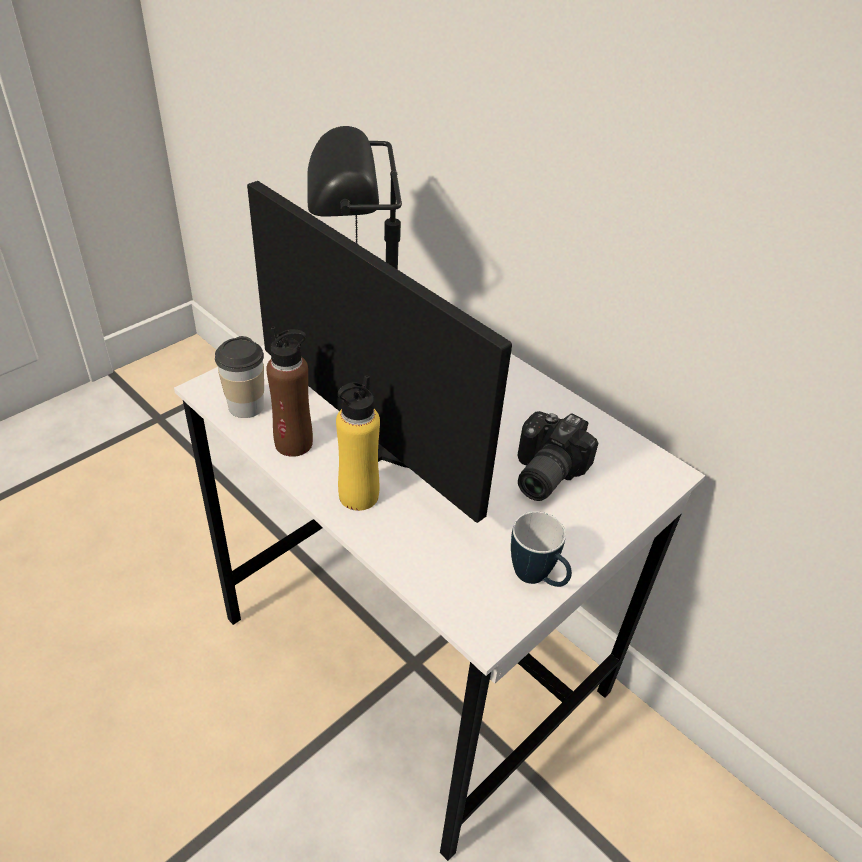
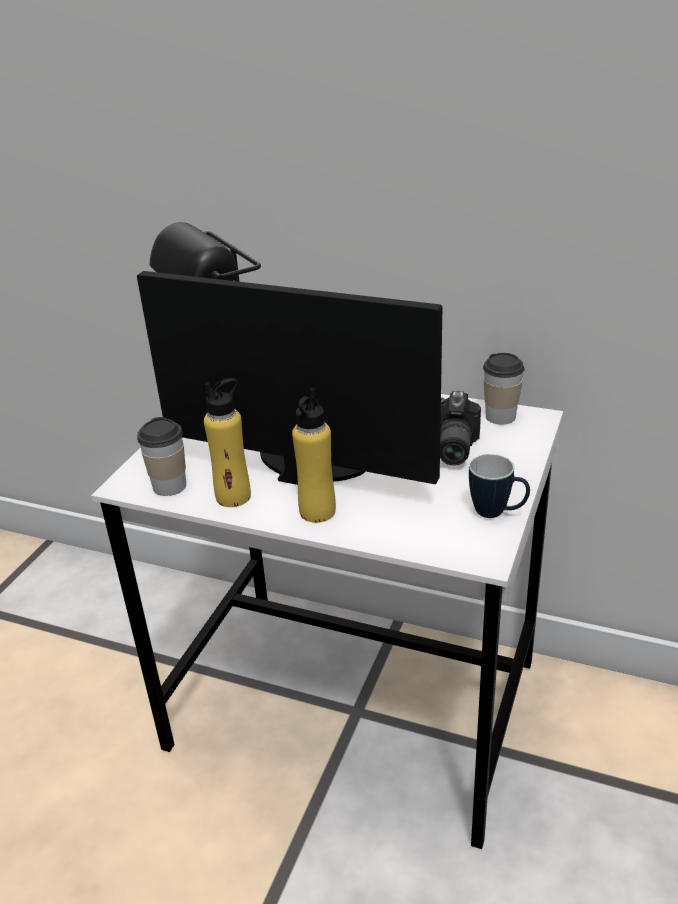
camera: 20 degrees left, 10 degrees down
brown bottle [266,326,313,457] -> yellow bottle [204,378,251,507]
none -> cup [483,353,525,425]

